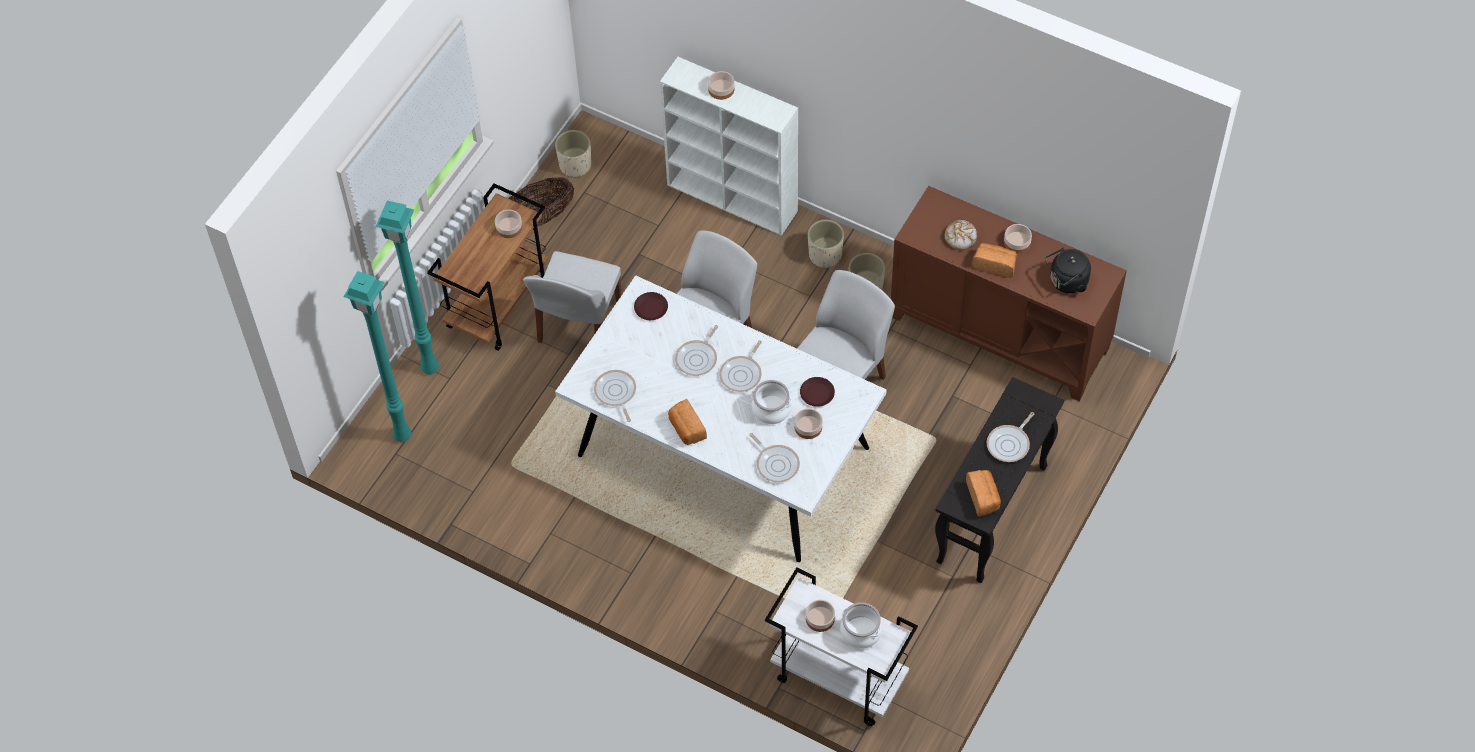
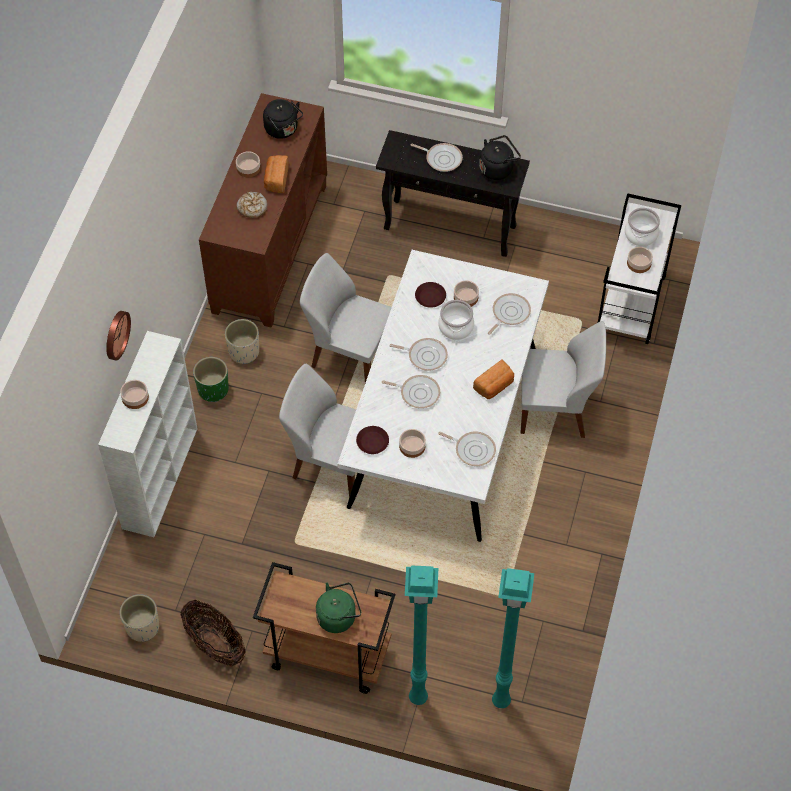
camera: 105 degrees left, 0 degrees up
bowl [495,210,522,238] -> bowl moved to [399,429,426,458]
white chair [523,251,622,343] -> white chair moved to [521,321,606,438]
frying pan [594,370,636,422] -> frying pan turned 120 degrees counterclockwise [438,431,496,466]
beige planter [808,220,844,268] -> green planter [193,357,229,402]
bread [966,470,1001,517] -> black kettle [479,135,521,180]
none -> wall clock [106,311,131,361]
none -> green kettle [316,583,361,633]

